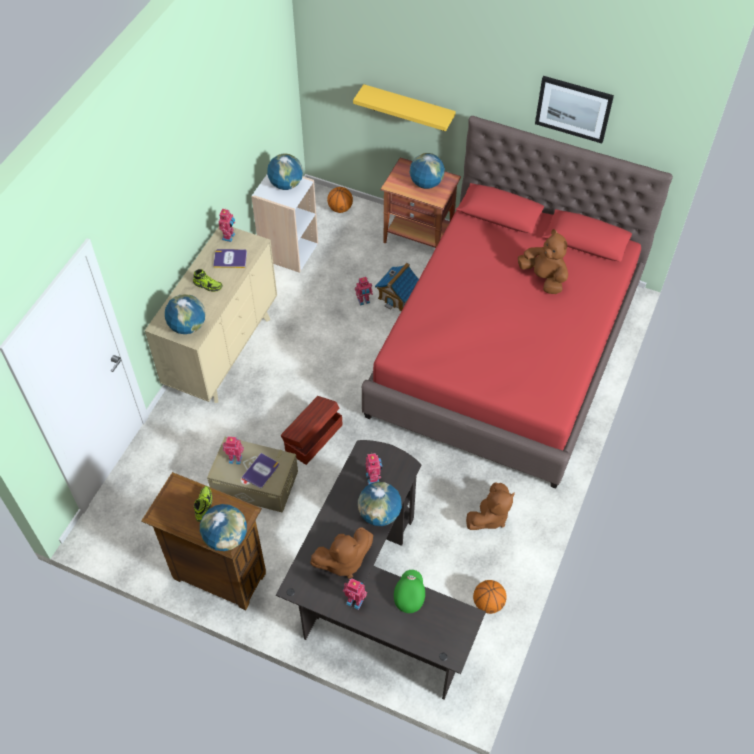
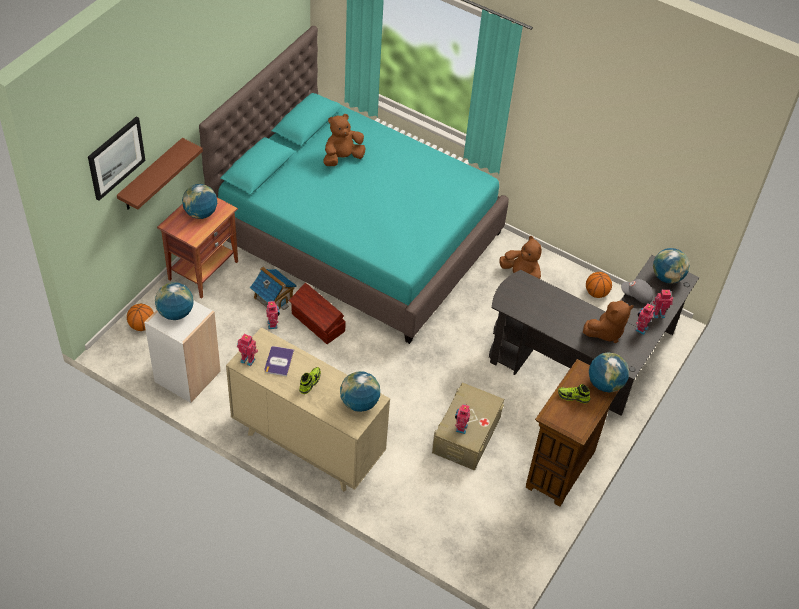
camera: 85 degrees left, 5 degrees down
book [242,453,279,488] -> none
brown storage box [281,396,342,465] -> brown storage box moved to [289,283,346,344]
brown plush toy [310,528,373,579] -> brown plush toy turned 75 degrees clockwise [583,301,634,343]
yellow shelf [353,84,456,131] -> brown shelf [117,138,203,210]
globe [358,482,402,526] -> globe moved to [653,248,689,284]
red bed [362,116,673,489] -> turquoise bed [199,26,509,344]
toy robot [365,452,383,485] -> toy robot moved to [653,290,673,318]
green cap [394,570,425,613] -> grey cap [621,279,653,304]
picture [535,76,614,143] -> picture moved to [88,117,146,201]

